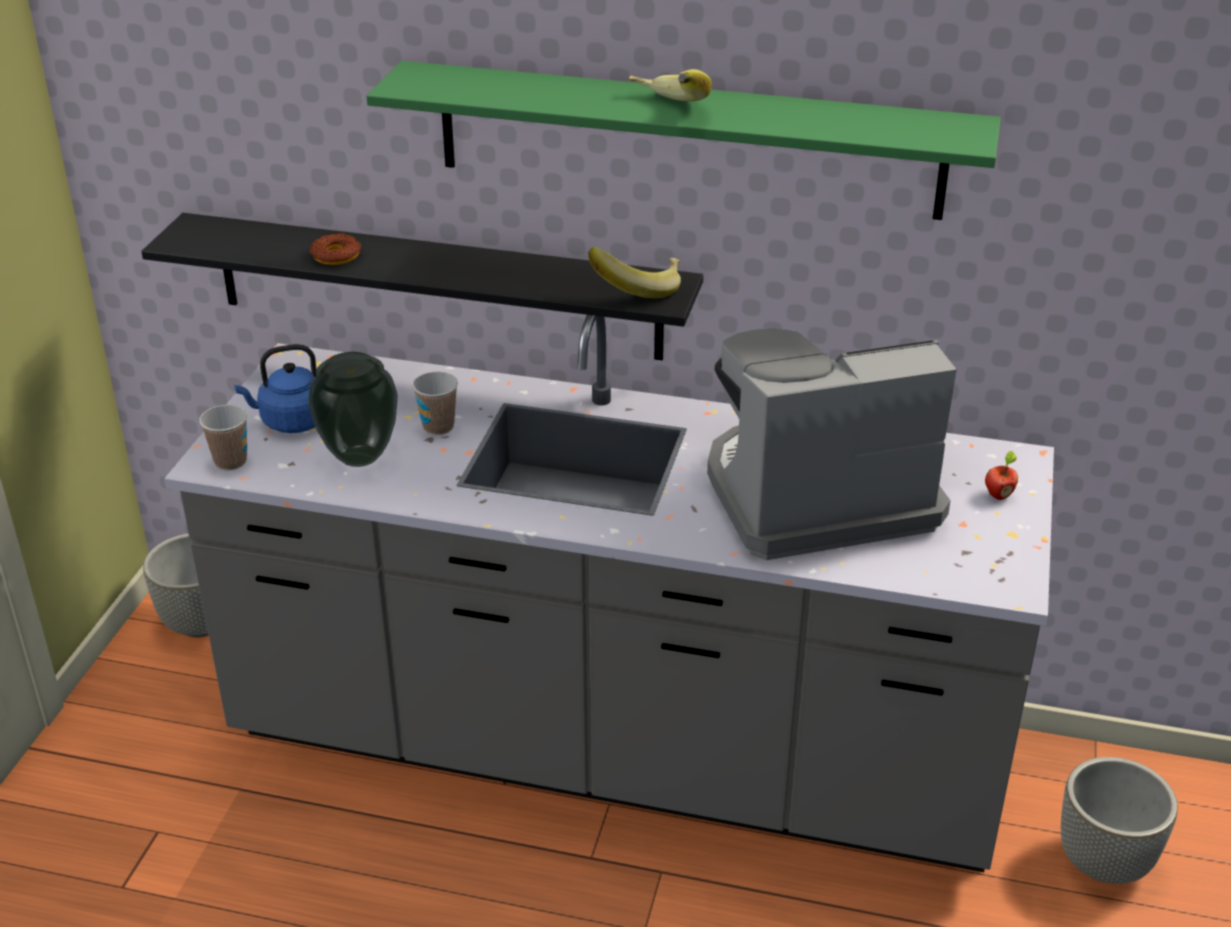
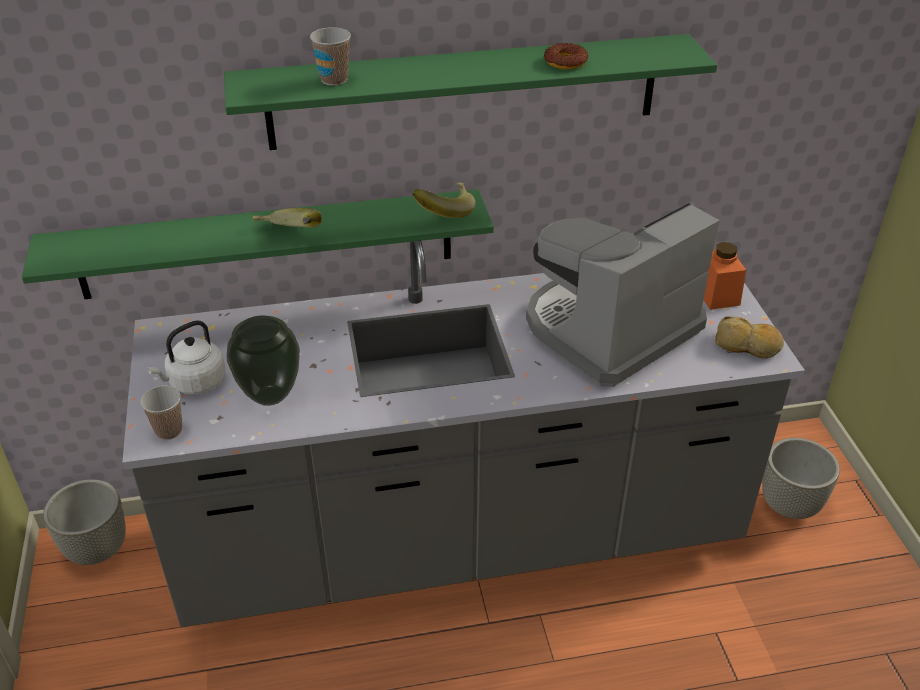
camera: 25 degrees left, 5 degrees up
black shelf [141,213,703,360] -> green shelf [22,189,494,299]
blue kettle [234,344,316,433] -> white kettle [147,320,226,394]
donut [309,233,361,265] -> donut moved to [544,43,588,69]
cup [412,372,458,435] -> cup moved to [310,27,351,86]
banana [629,69,712,101] -> banana moved to [252,208,322,228]
apple [985,451,1018,500] -> orange jar [704,242,746,310]
none -> bread [715,316,784,359]

